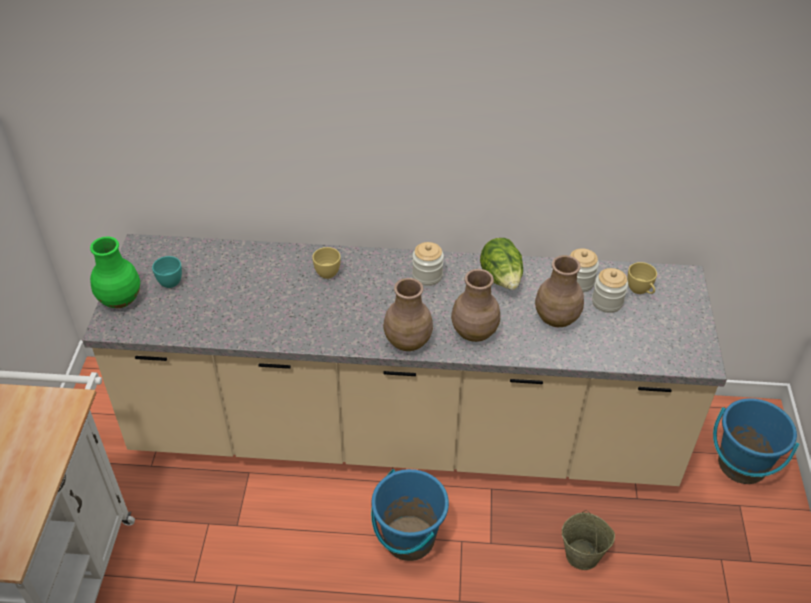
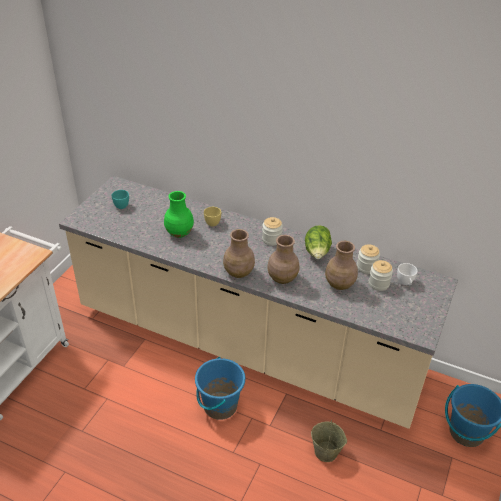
camera: 20 degrees right, 5 degrees down
green vase [90,236,140,308] -> green vase moved to [164,191,194,238]
yellow cup [627,262,657,294] -> white cup [397,263,418,285]

